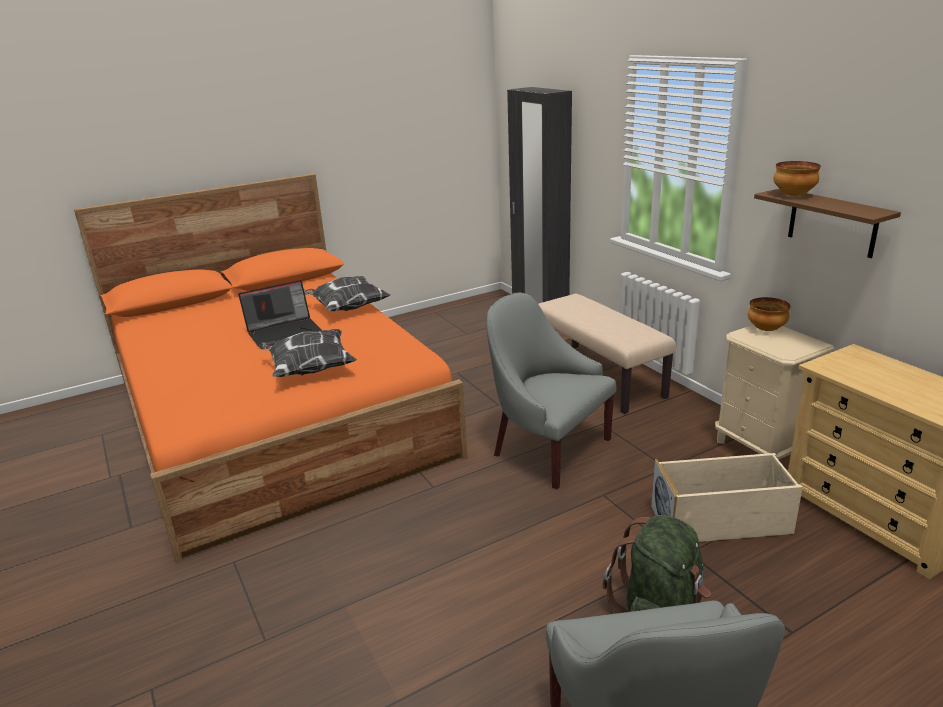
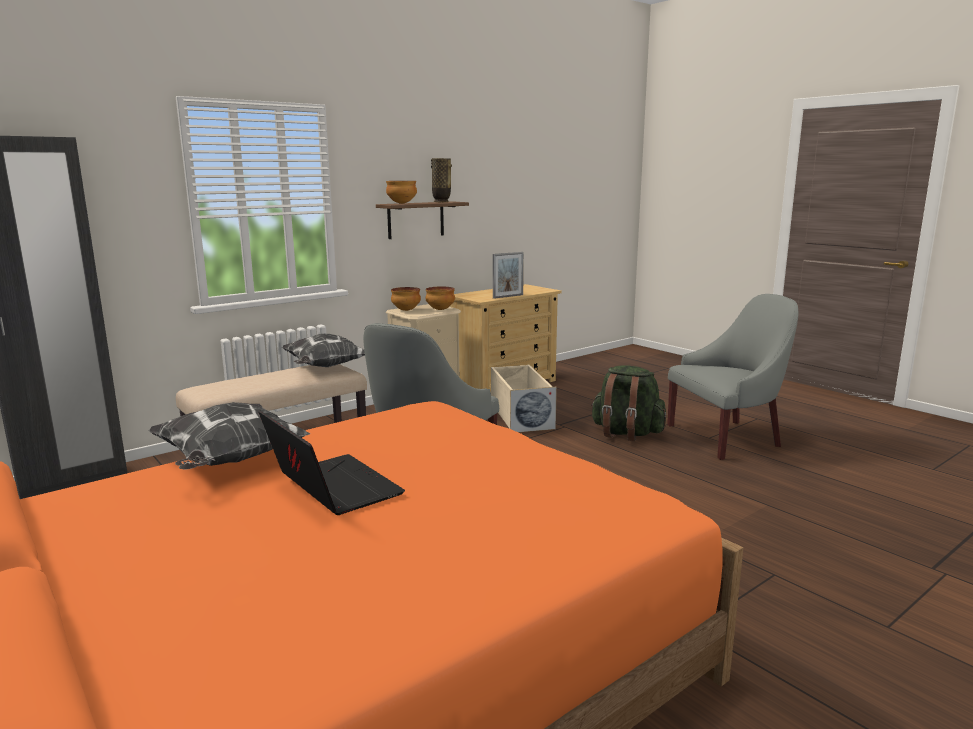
camera: 100 degrees left, 10 degrees down
pillow [259,329,357,377] -> pillow moved to [282,334,365,367]
none -> bowl [426,287,455,310]
none -> vase [431,158,452,202]
none -> picture frame [493,252,524,299]

